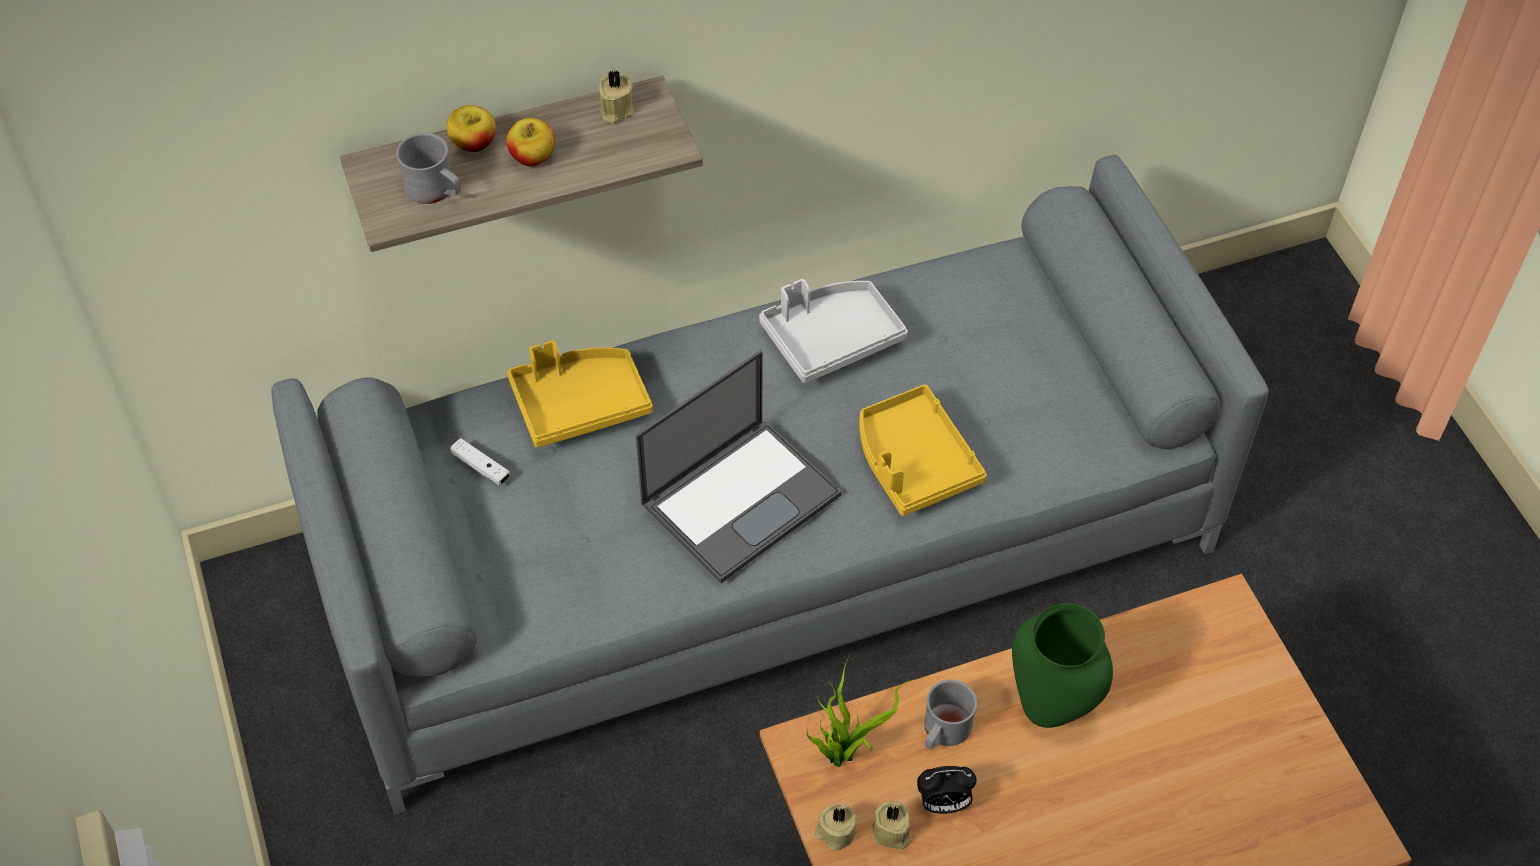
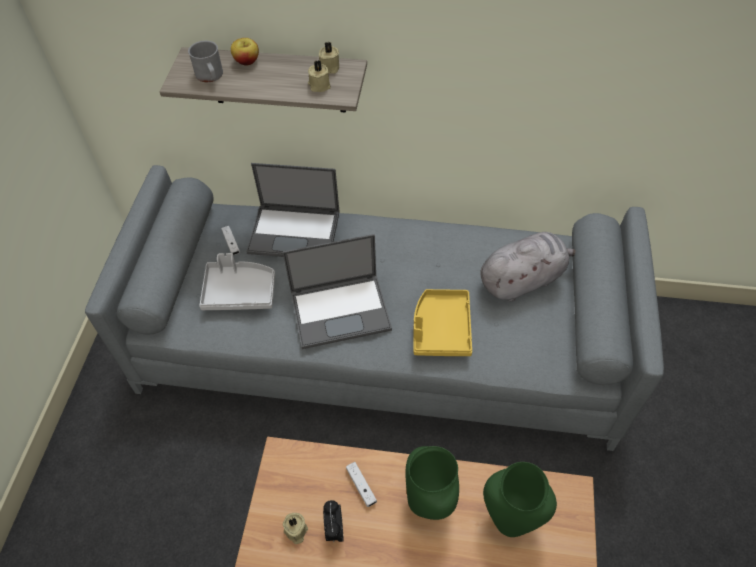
camera: 30 degrees right, 0 degrees up
apple [506,118,555,166] -> none
yellow tray [507,341,653,448] -> laptop [246,163,340,257]
grey tray [759,279,908,383] -> grey tray moved to [199,253,275,310]
potted plant [805,655,913,767] -> none
beige candle [815,804,857,851] -> beige candle moved to [308,60,331,92]
alarm clock [917,766,977,814] -> alarm clock turned 60 degrees clockwise [323,500,344,542]
grey mug [924,679,977,750] -> white game controller [346,462,377,507]
none -> grey plush toy [480,232,575,302]
none -> green vase [483,462,557,537]

